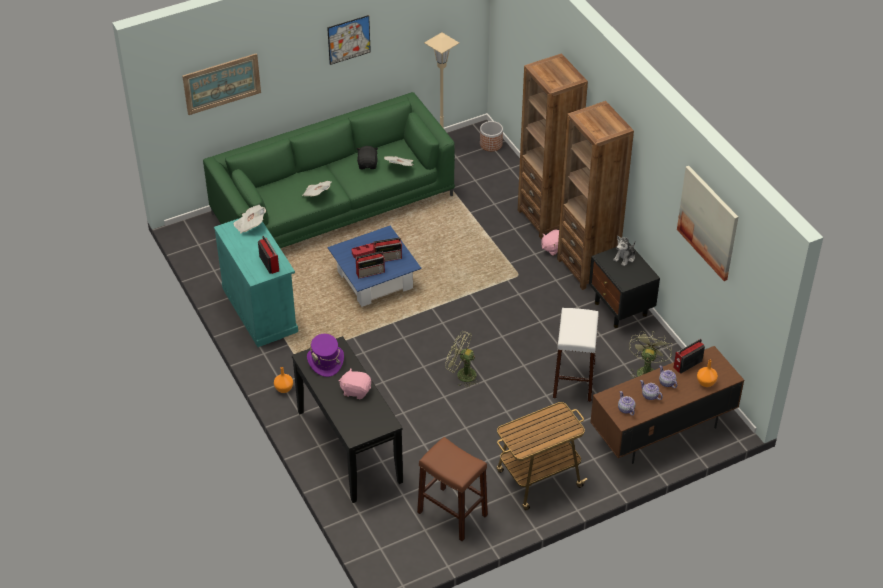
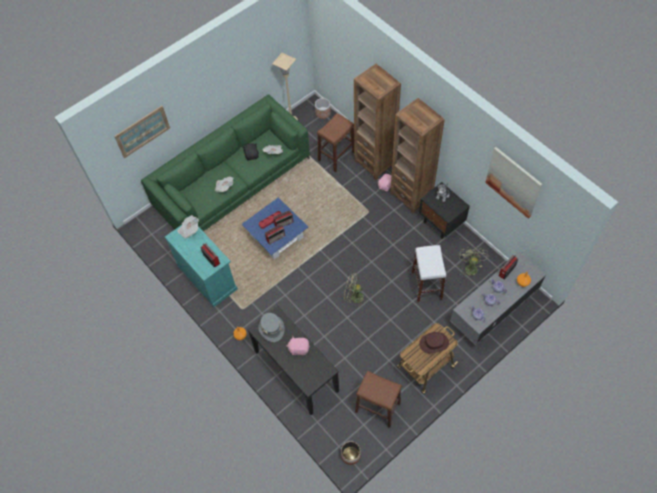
camera: 10 degrees left, 15 degrees up
purple hat [307,334,344,377] -> grey hat [258,313,285,342]
picture [327,15,371,65] -> none
brown tv stand [590,346,744,464] -> grey tv stand [450,252,546,345]
none -> brown stool [317,113,354,172]
none -> planter [341,441,361,465]
none -> brown hat [419,332,449,353]

